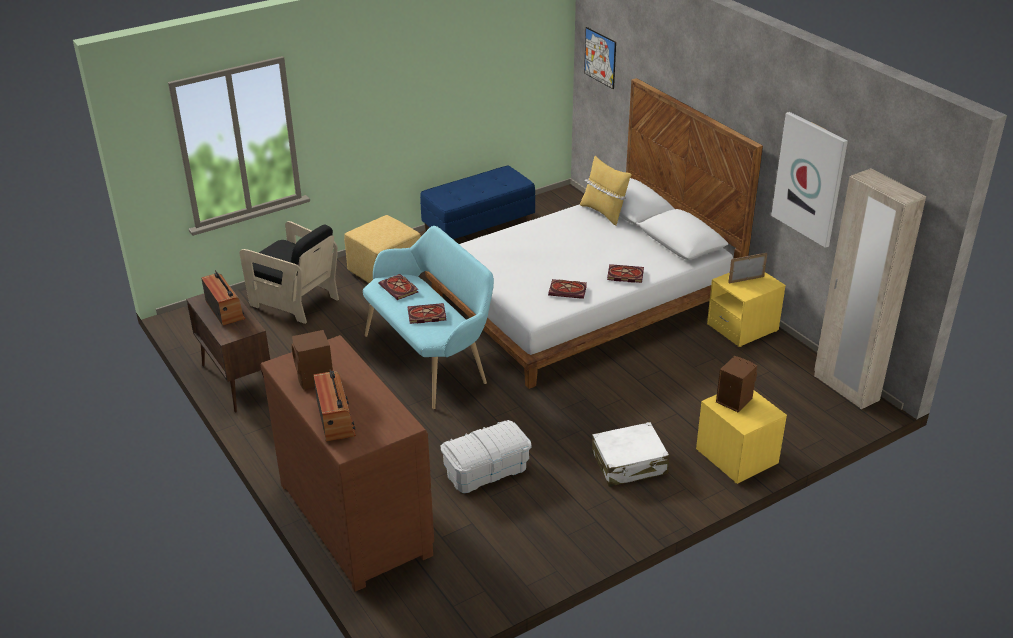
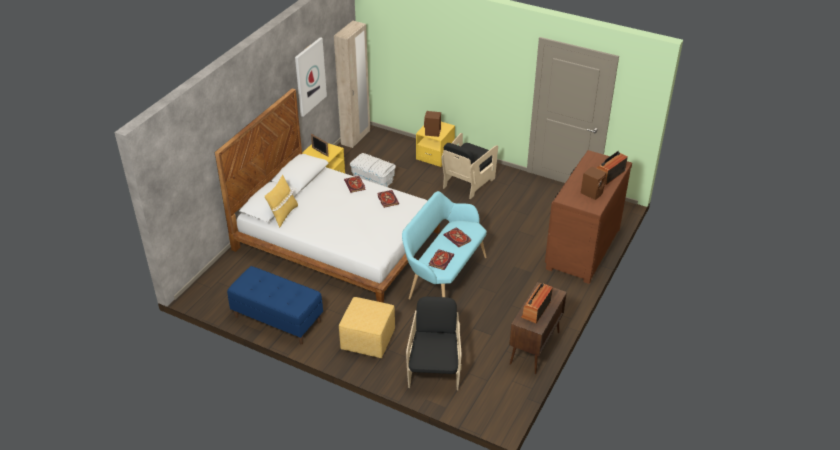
camera: 120 degrees left, 5 degrees up
white storage box [441,420,532,493] -> white storage box moved to [350,153,396,187]
picture [584,27,616,89] -> none
white suitcase [592,422,669,487] -> black armchair [441,133,498,199]

